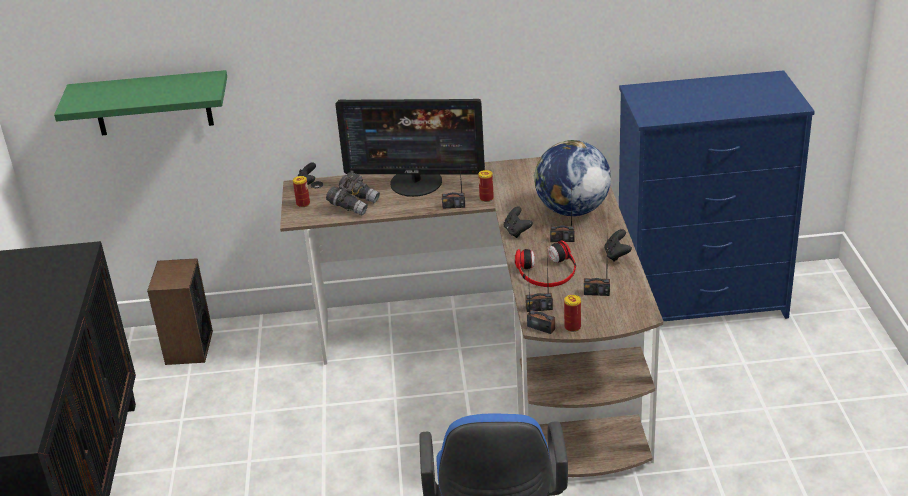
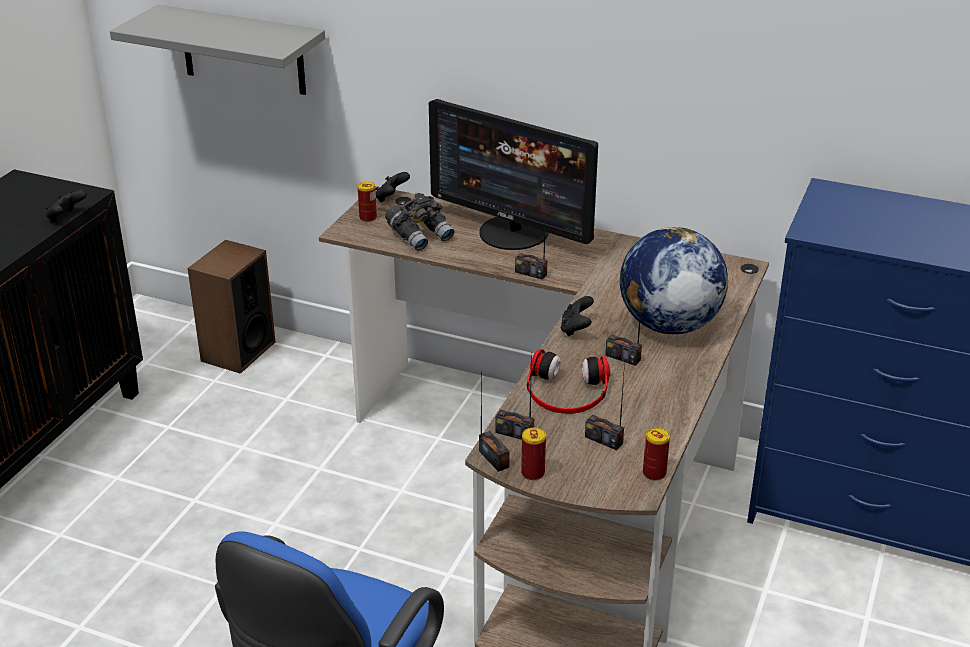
camera: 25 degrees right, 0 degrees up
green shelf [54,70,227,135] -> grey shelf [110,4,325,95]
can [478,170,494,202] -> can moved to [643,428,670,481]
black game controller [604,229,632,262] -> black game controller moved to [46,190,87,223]

